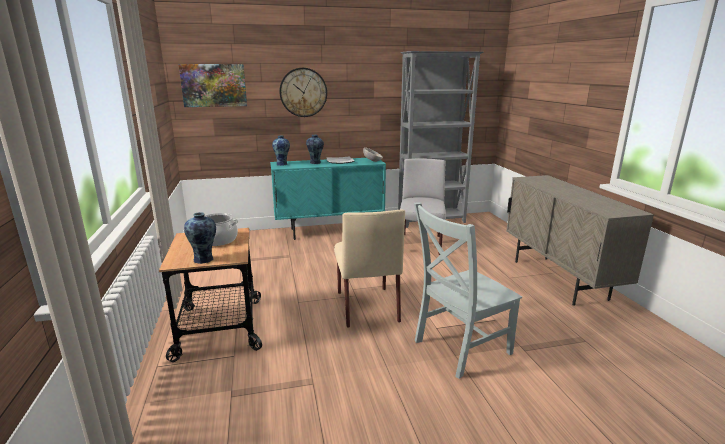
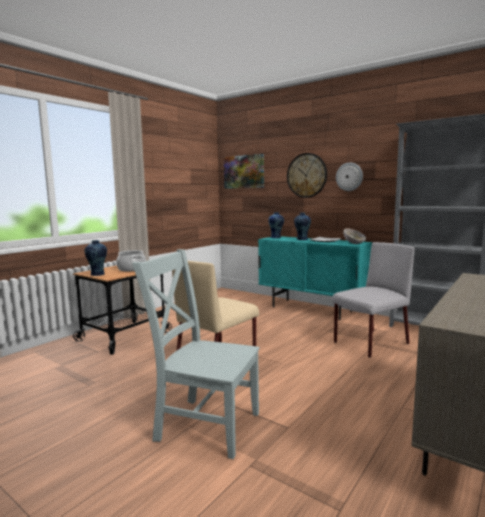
camera: 50 degrees right, 10 degrees down
none -> wall clock [336,162,363,191]

